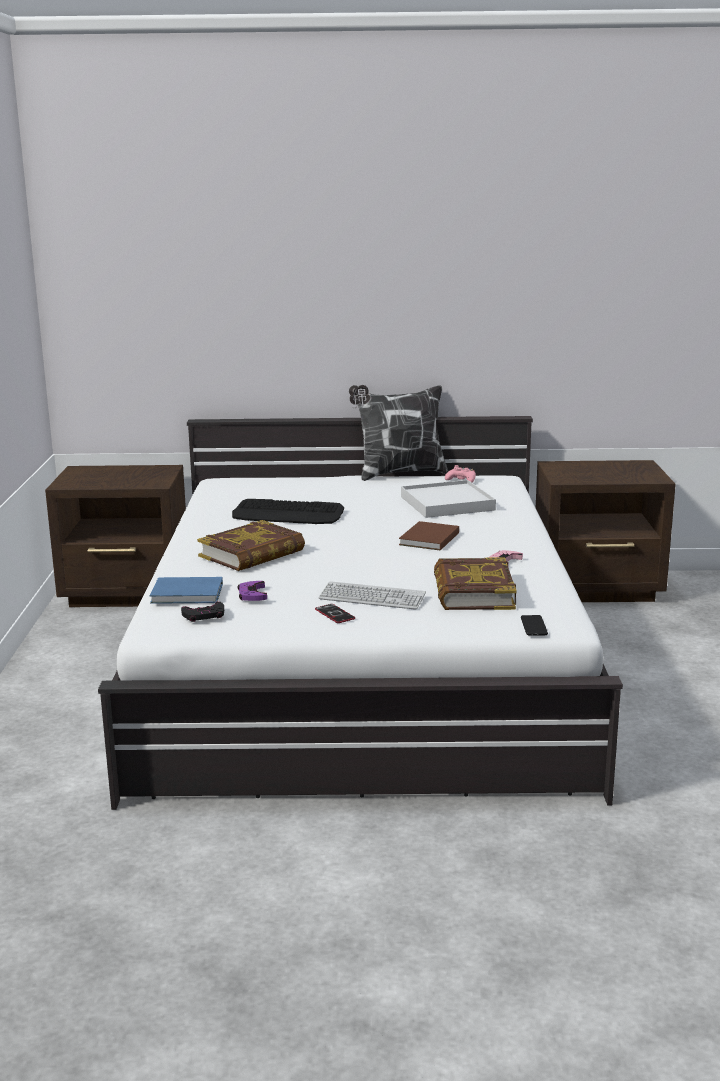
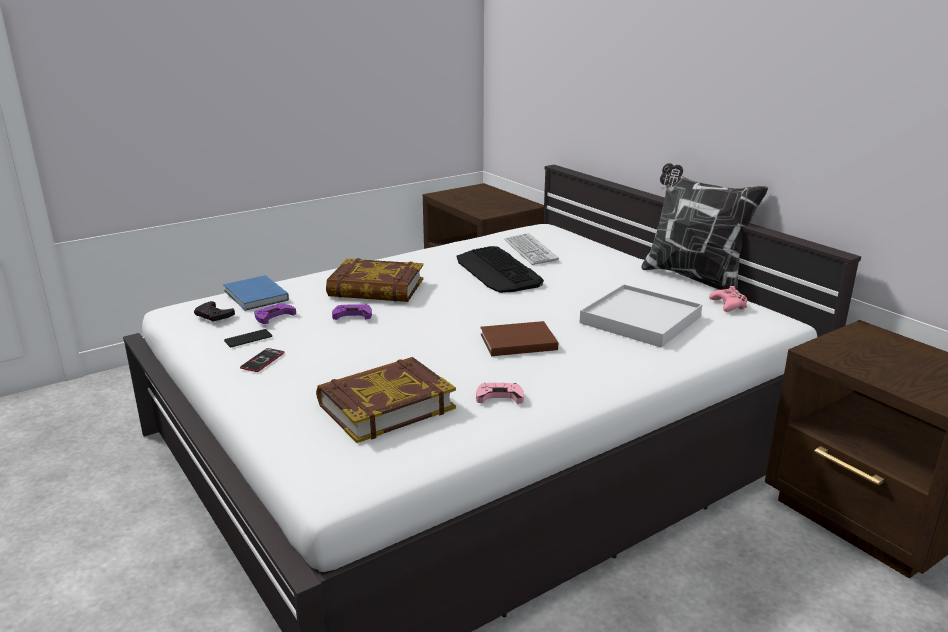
camera: 55 degrees right, 5 degrees up
keyboard [318,581,426,610] -> keyboard moved to [504,233,559,265]
phone [521,615,548,636] -> phone moved to [224,329,272,348]
none -> purple game controller [332,304,372,320]

